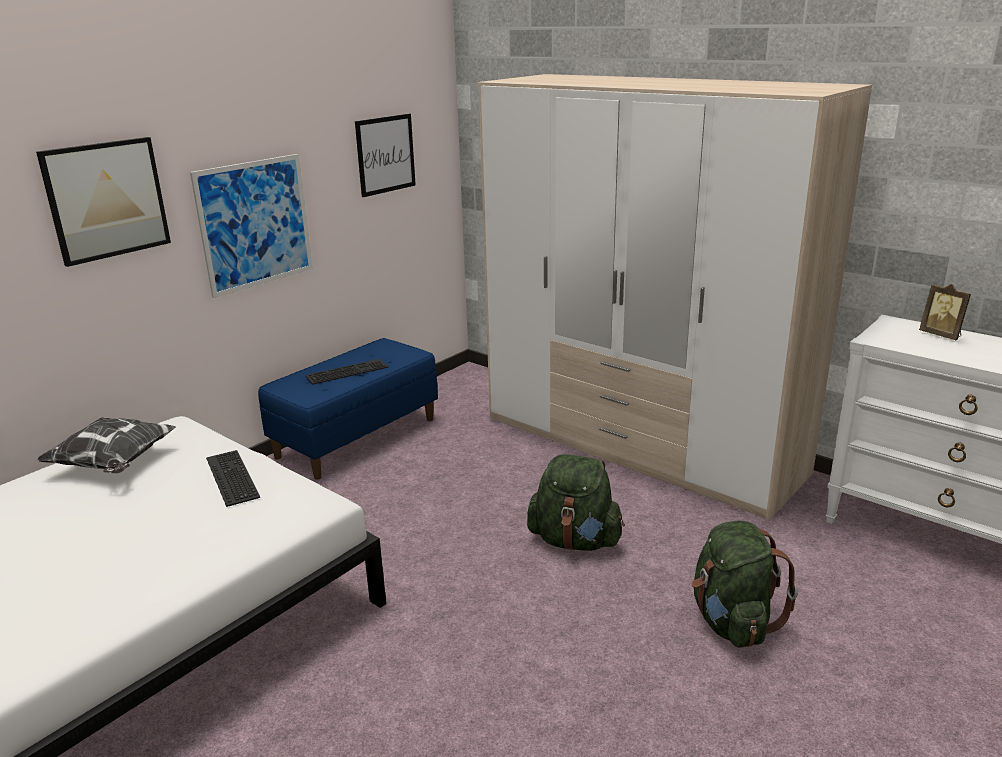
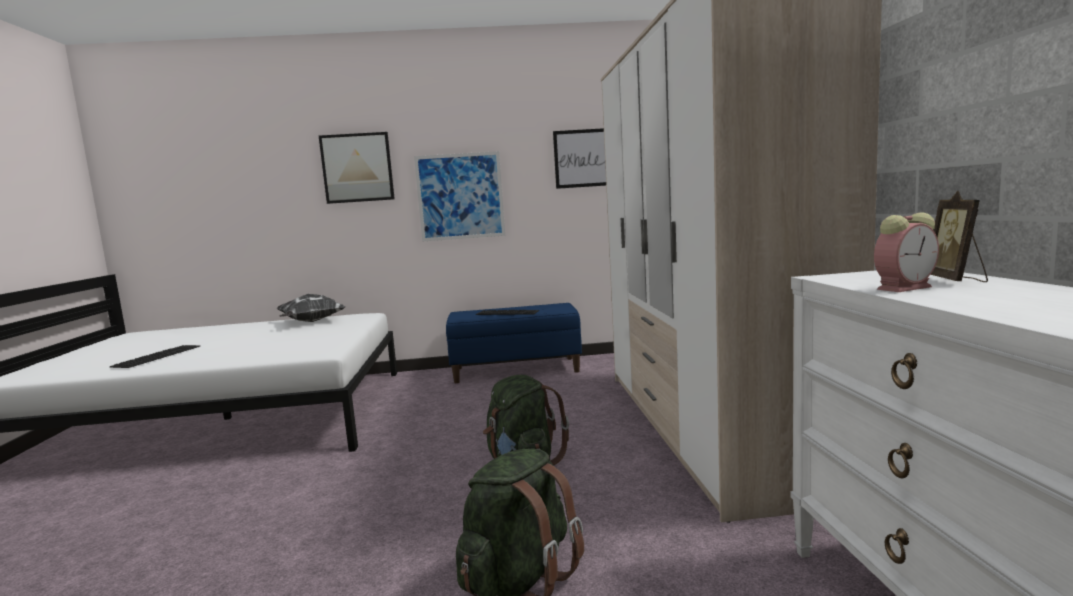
camera: 45 degrees right, 15 degrees down
keyboard [206,450,260,507] -> keyboard moved to [110,345,200,368]
none -> alarm clock [874,212,939,292]

